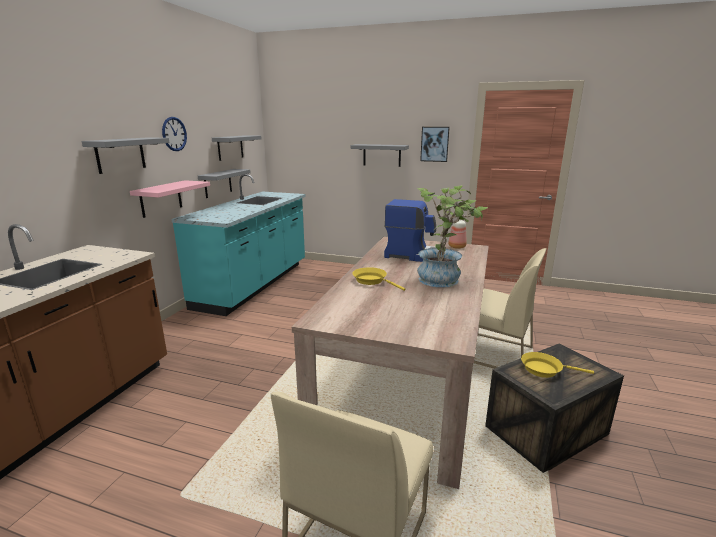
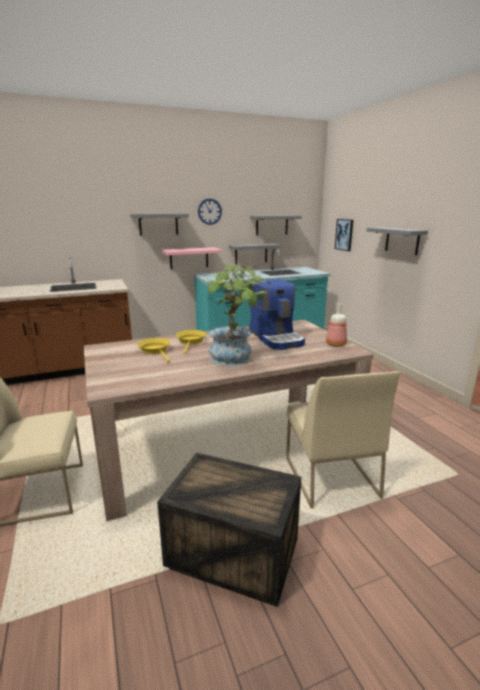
camera: 50 degrees right, 0 degrees up
picture [420,127,450,162] -> picture moved to [335,219,353,251]
yellow frying pan [521,352,594,378] -> yellow frying pan moved to [137,338,170,363]

